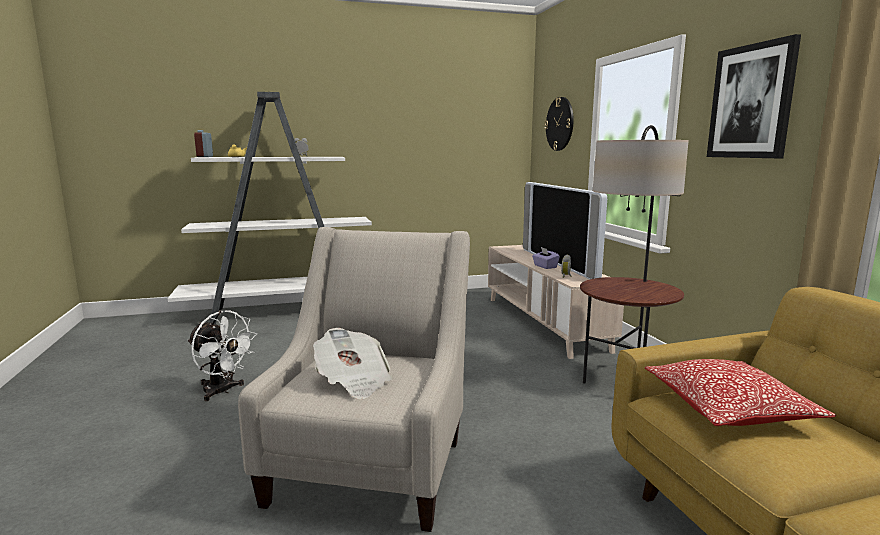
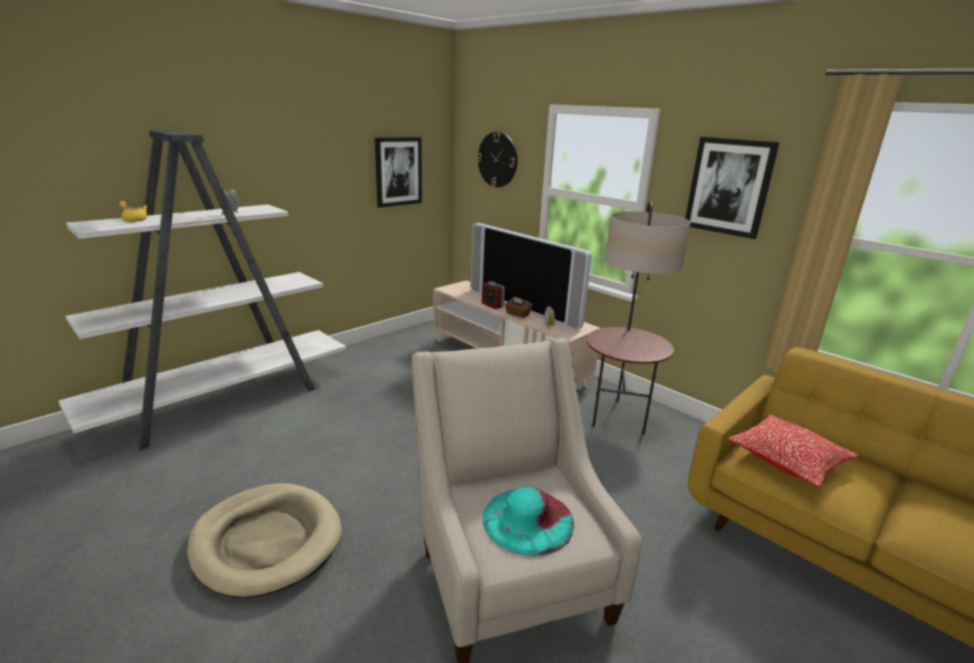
camera: 30 degrees left, 10 degrees up
white fan [187,310,257,401] -> beige dog bed [187,483,342,598]
alarm clock [194,130,213,157] -> alarm clock moved to [482,281,505,309]
newspaper [313,328,393,399] -> turquoise hat [482,486,574,556]
purple tissue box [532,247,560,269] -> brown tissue box [505,296,532,318]
none -> picture [375,137,422,208]

